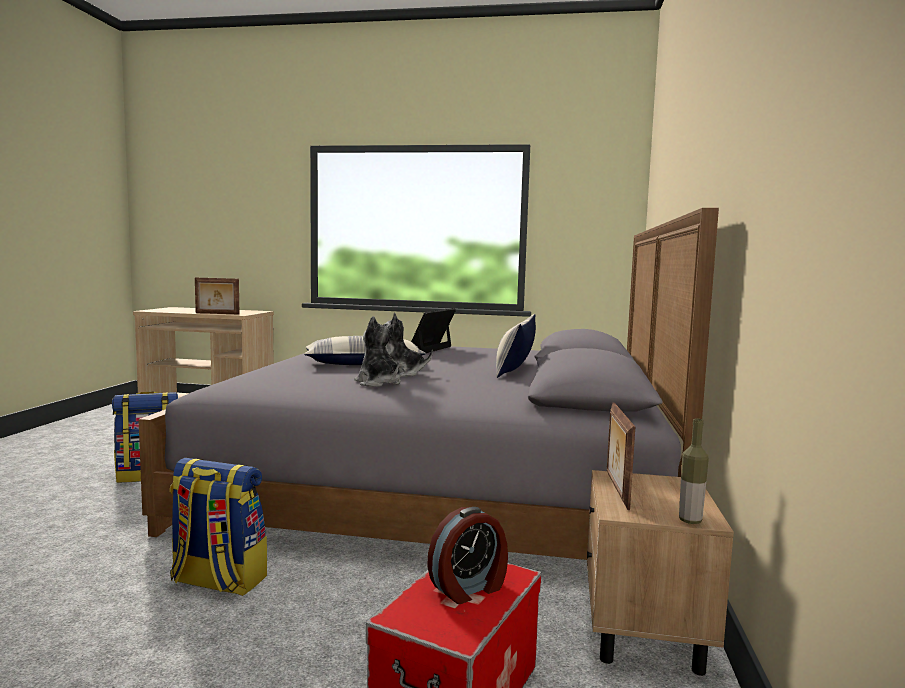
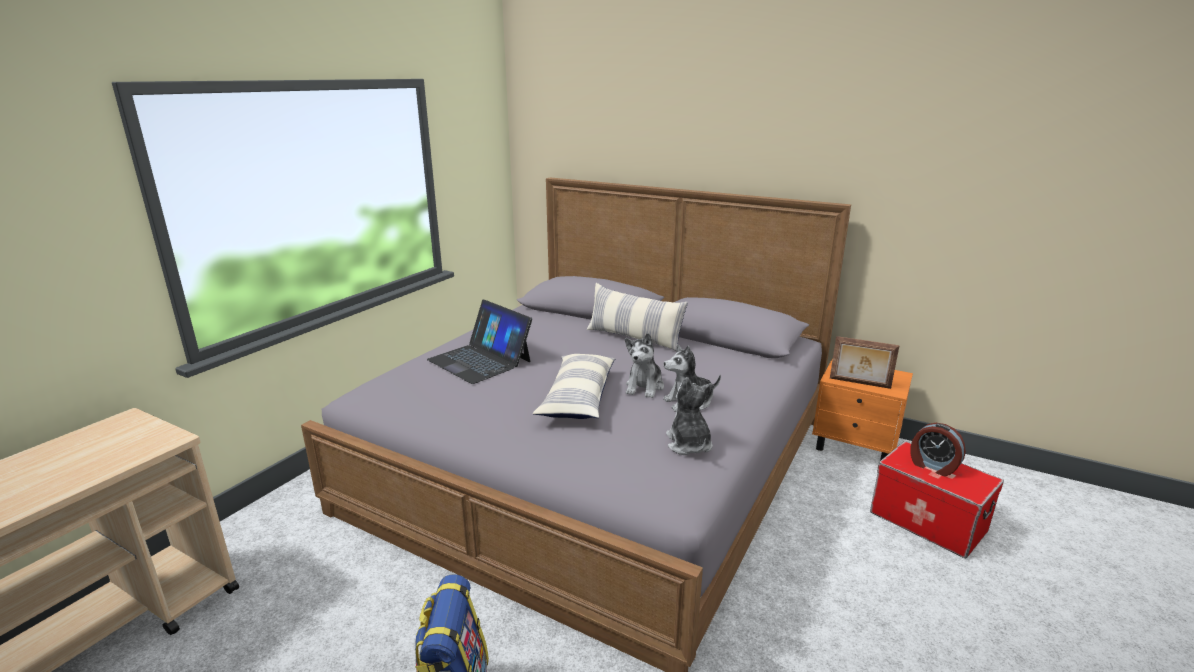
camera: 70 degrees left, 15 degrees up
backpack [170,458,267,596] -> none
picture frame [195,278,240,315] -> none
alarm clock [427,507,508,604] -> alarm clock turned 150 degrees clockwise [910,423,966,477]
beige nightstand [587,470,734,676] -> orange nightstand [812,358,913,461]
bottle [679,418,709,524] -> none
none -> plush toy [666,377,713,455]

